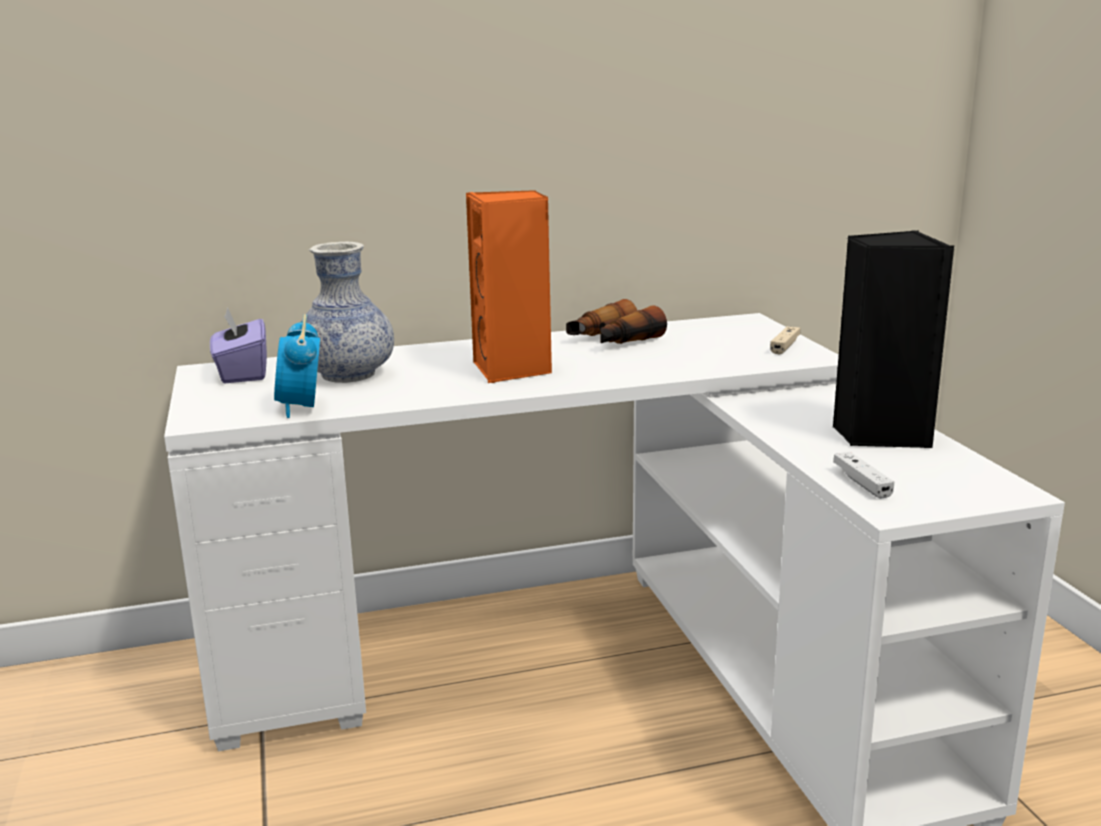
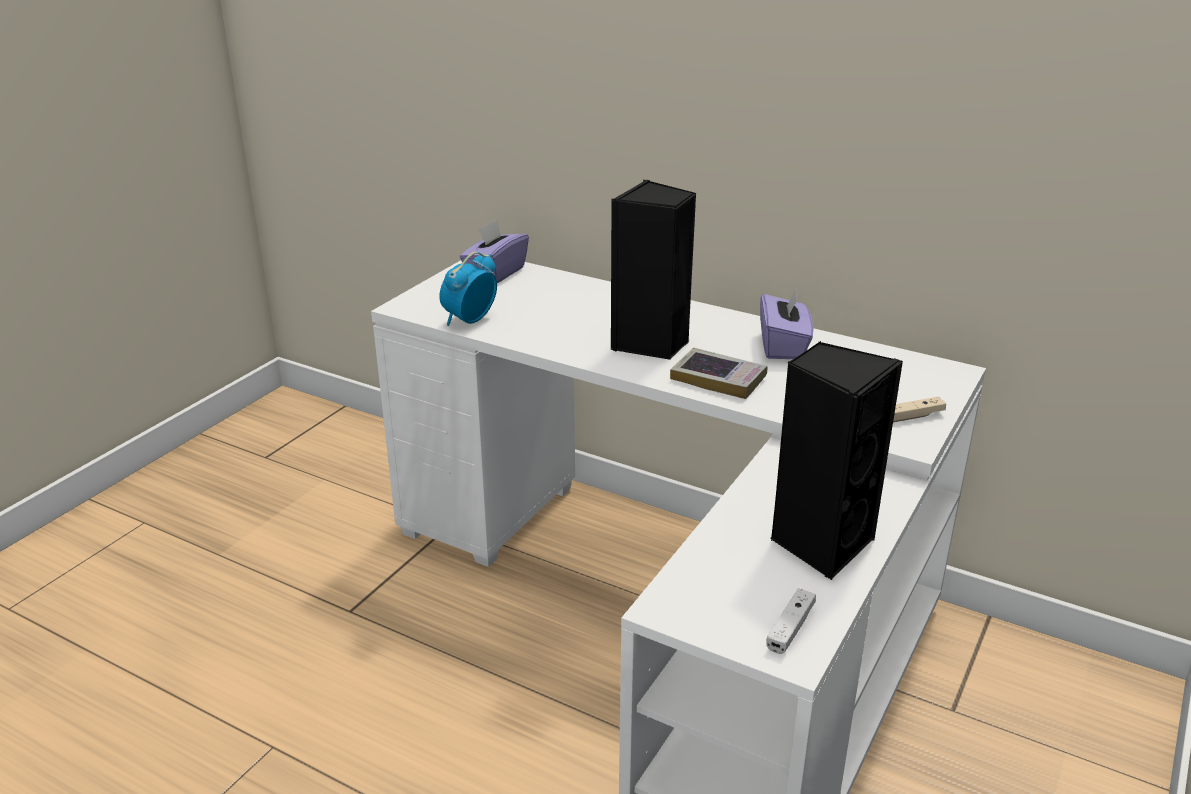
camera: 45 degrees right, 10 degrees up
vase [301,242,394,383] -> none
orange speaker [466,190,552,383] -> black speaker [610,179,696,360]
binoculars [566,299,667,344] -> purple tissue box [760,287,813,359]
white game controller [833,452,894,499] -> white game controller moved to [766,588,816,654]
none -> book [670,348,768,399]

